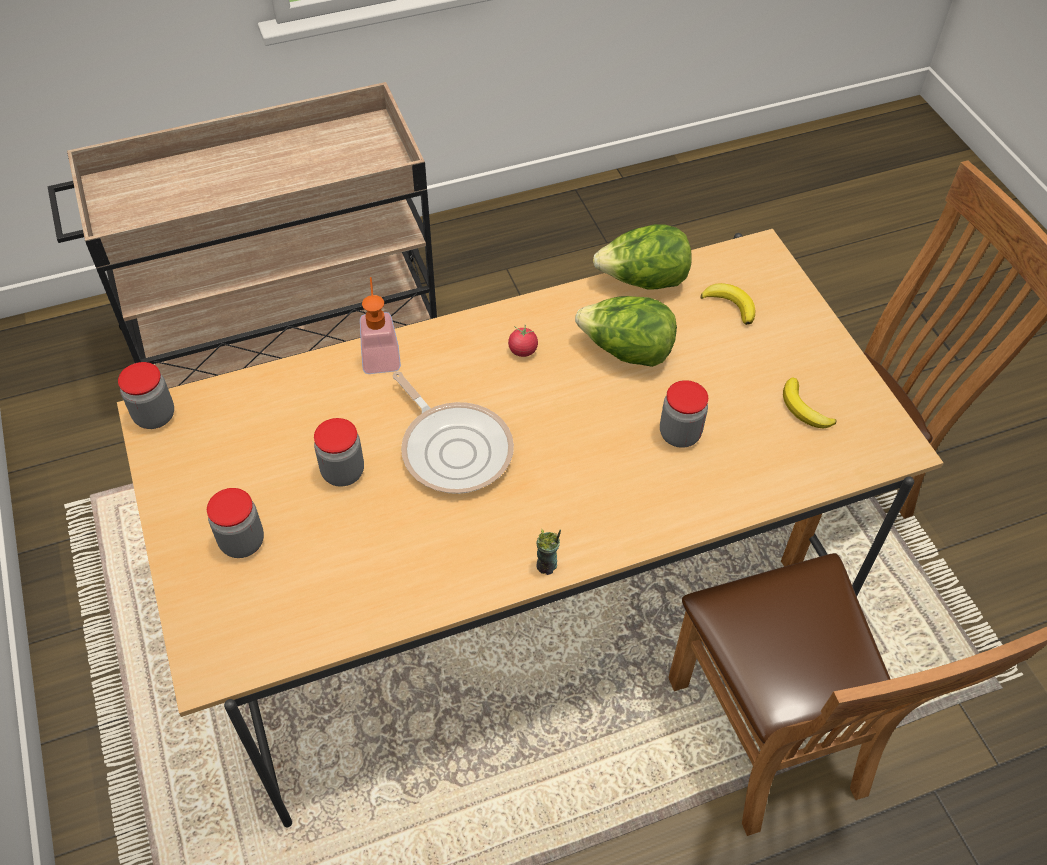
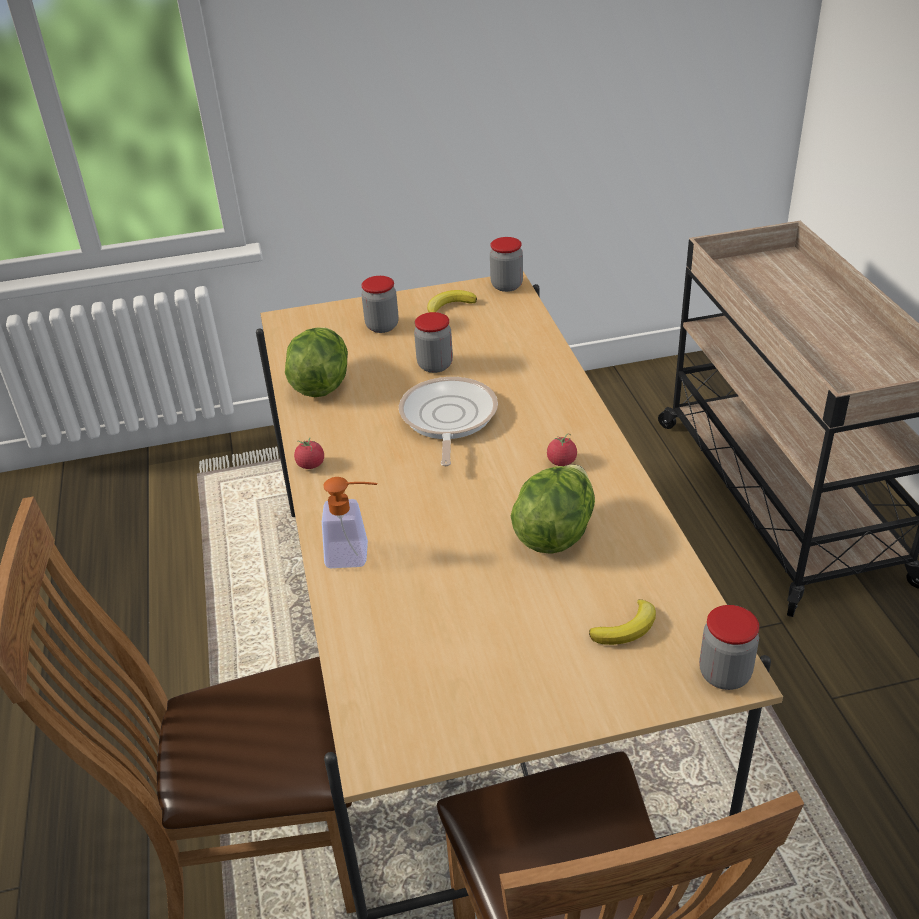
camera: 100 degrees right, 15 degrees down
soap dispenser [360,277,401,374] -> soap dispenser moved to [322,477,378,568]
frying pan [392,372,514,494] -> frying pan turned 120 degrees clockwise [399,377,498,466]
cup [536,529,561,575] -> tomato [294,438,324,469]
lettuce [593,224,692,289] -> lettuce moved to [285,327,348,397]
jar [660,380,708,448] -> jar moved to [699,605,759,690]
banana [783,378,836,429] -> banana moved to [427,290,477,313]

